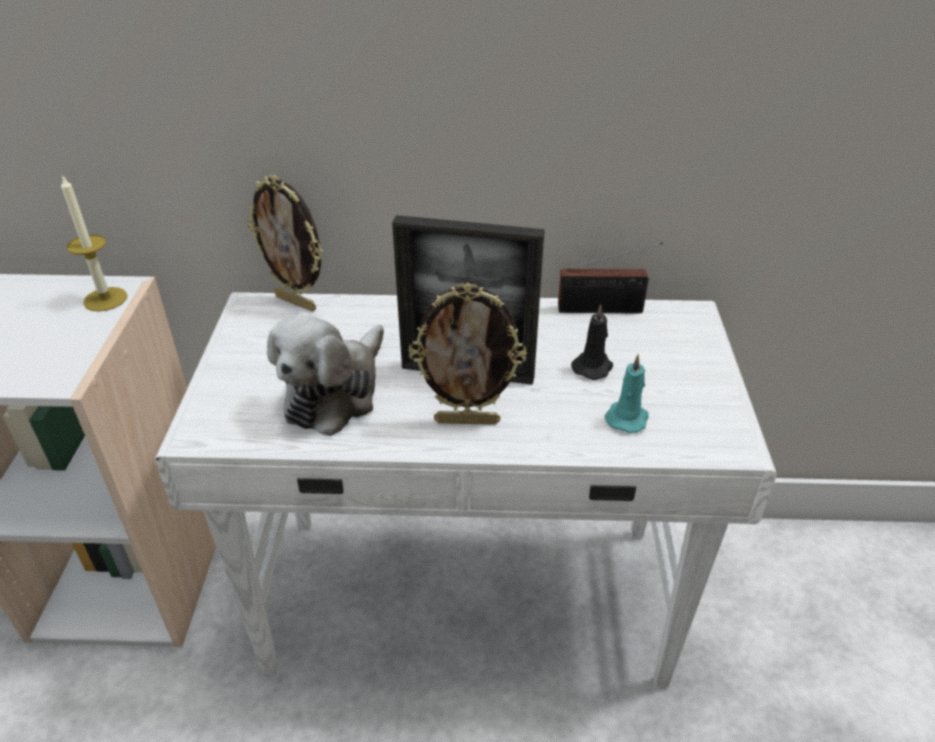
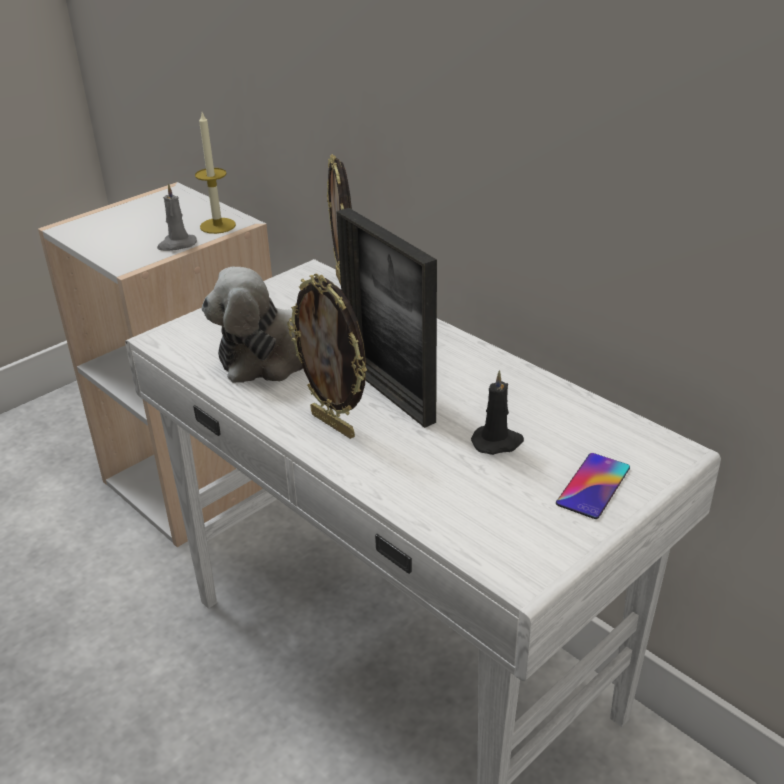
camera: 45 degrees right, 5 degrees down
radio [558,242,663,313] -> none
turquoise candle [605,354,649,433] -> none
none -> grey candle [157,184,197,251]
none -> phone [556,453,630,519]

